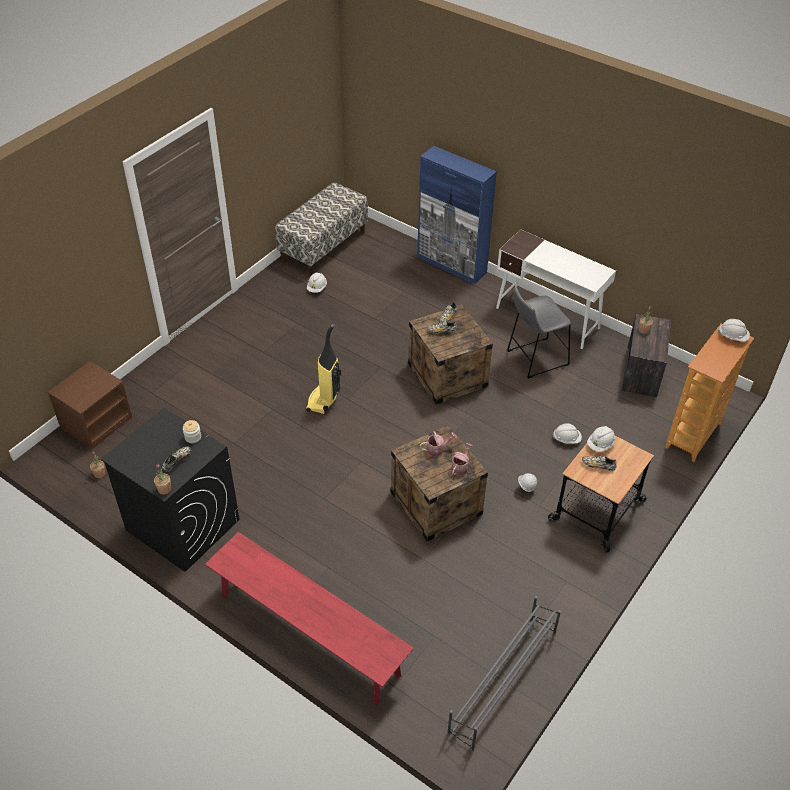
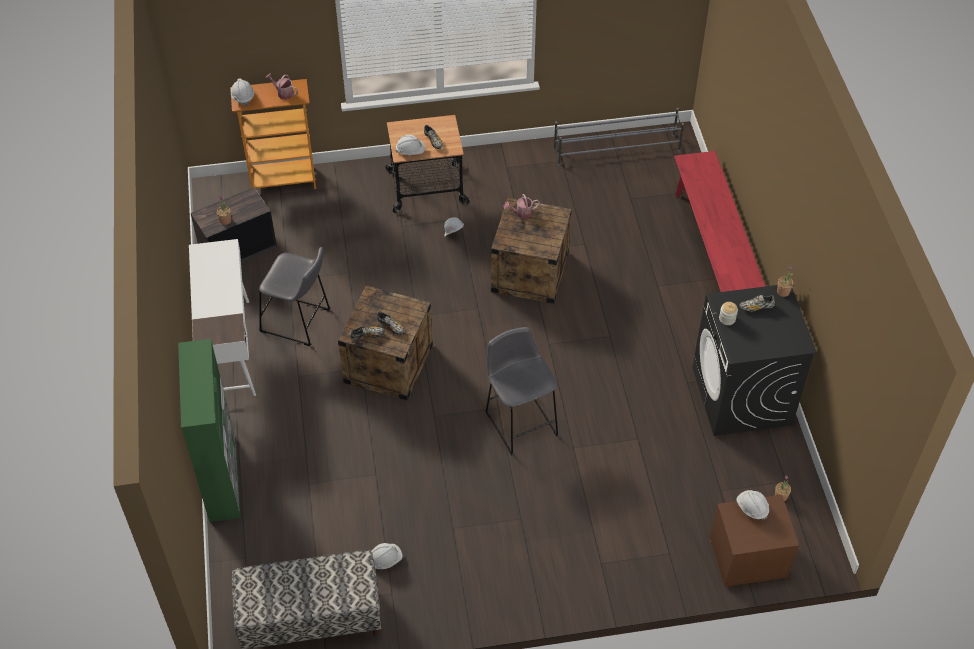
camera: 135 degrees left, 5 degrees up
vacuum cleaner [306,324,341,415] -> grey stool [485,327,559,456]
blue cabinet [417,146,497,284] -> green cabinet [178,339,240,522]
watering can [420,431,457,457] -> watering can moved to [265,73,298,100]
white hard hat [553,423,582,444] -> white hard hat moved to [736,490,769,521]

